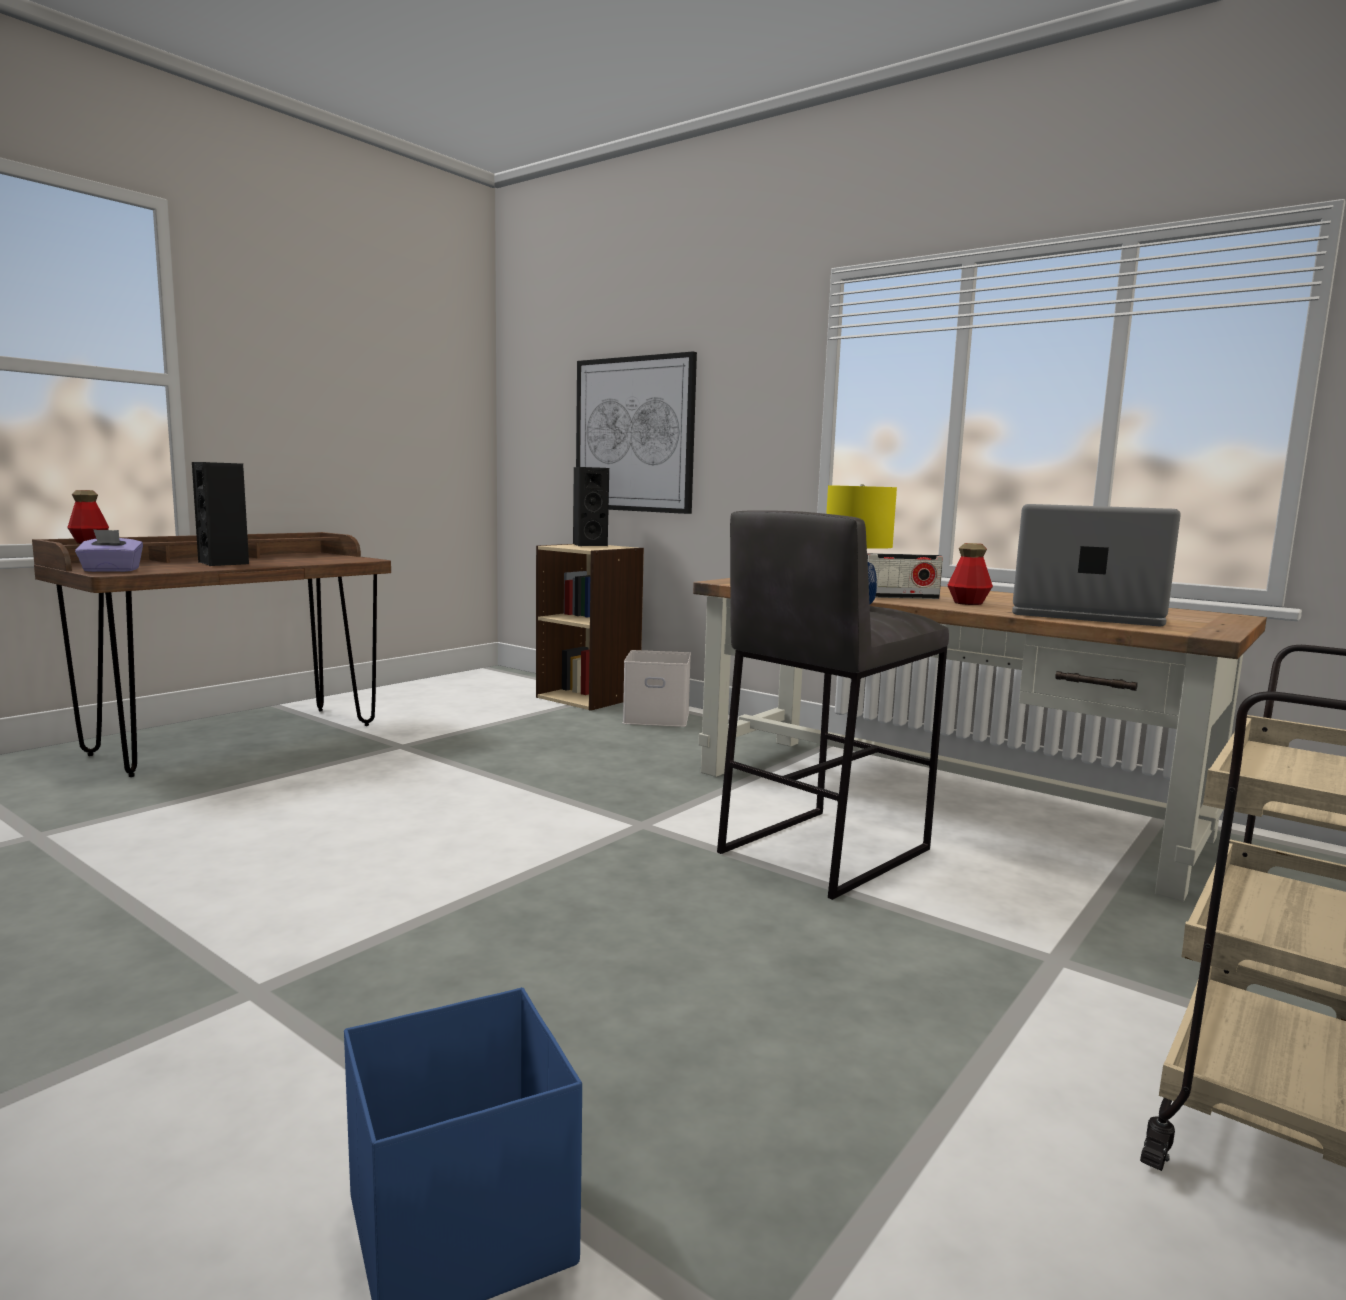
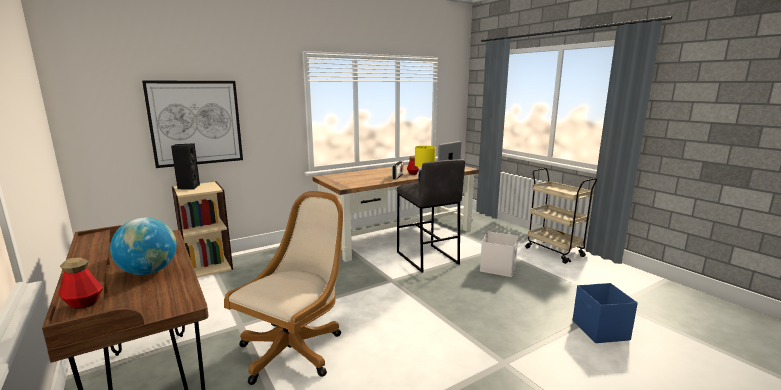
camera: 70 degrees left, 5 degrees up
purple tissue box [75,529,143,572] -> none
black speaker [192,462,249,566] -> globe [110,218,177,275]
white storage box [623,650,691,727] -> white storage box moved to [480,232,518,277]
none -> office chair [224,191,343,385]

